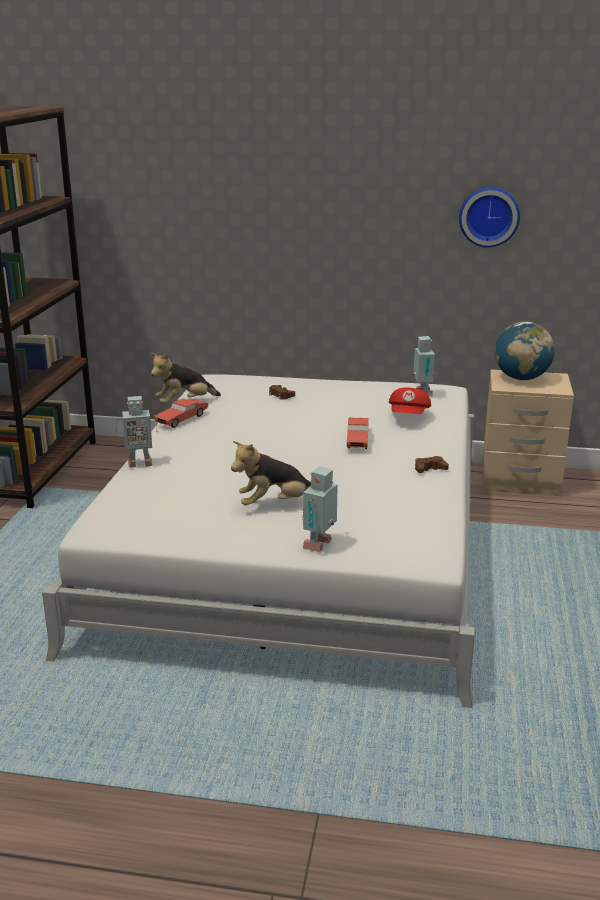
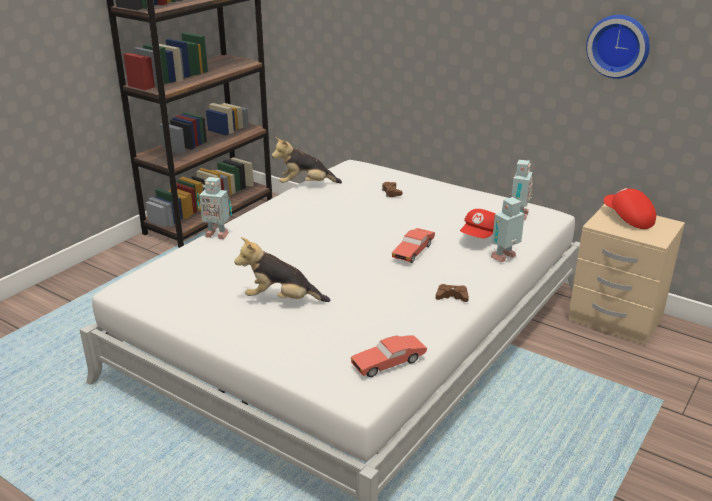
camera: 25 degrees right, 5 degrees up
red toy car [155,399,209,428] -> red toy car moved to [351,335,427,377]
toy robot [302,466,338,552] -> toy robot moved to [491,197,525,262]
globe [495,321,555,380] -> red cap [604,188,656,229]

